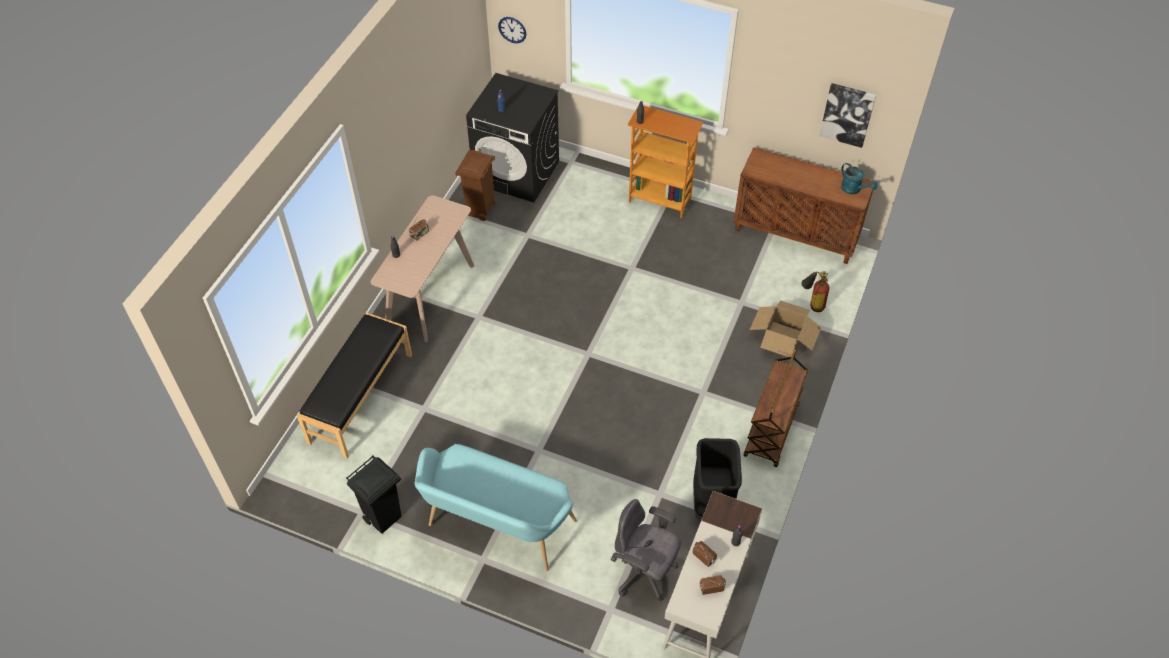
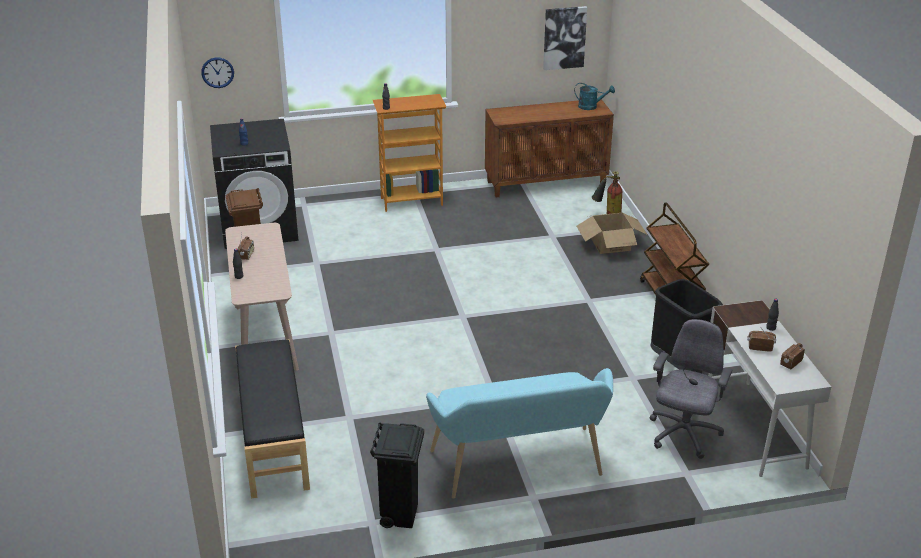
camera: 35 degrees left, 20 degrees down
grey office chair [611,499,681,601] -> grey office chair turned 120 degrees clockwise [650,319,732,459]

